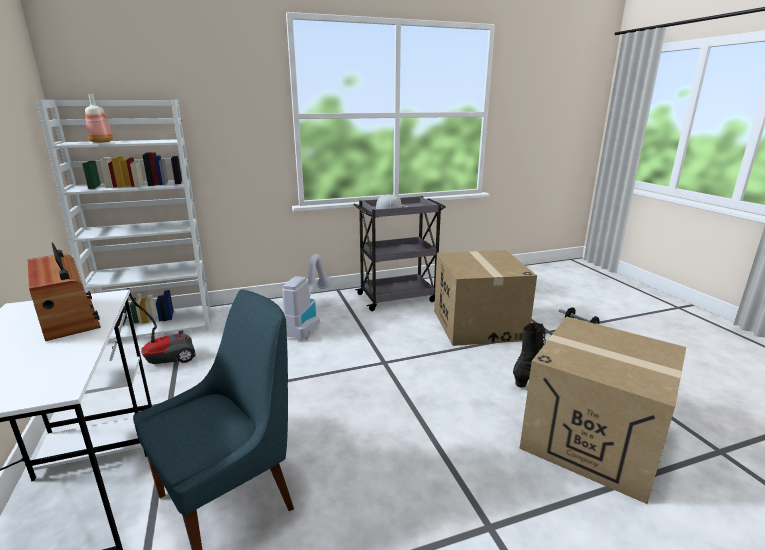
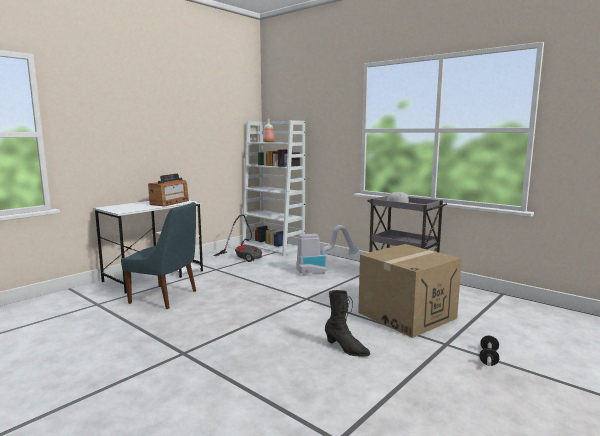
camera: 60 degrees right, 10 degrees down
cardboard box [520,316,686,504] -> none

